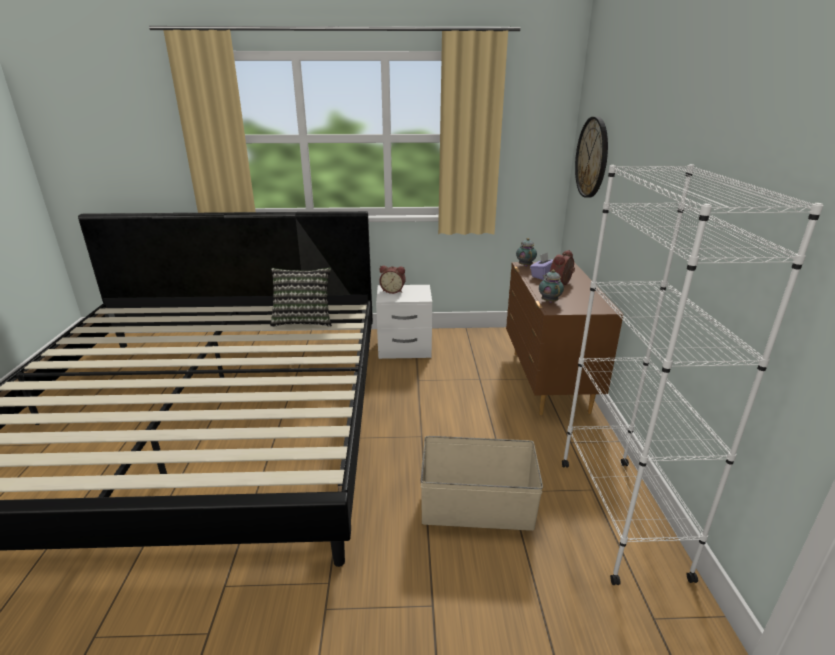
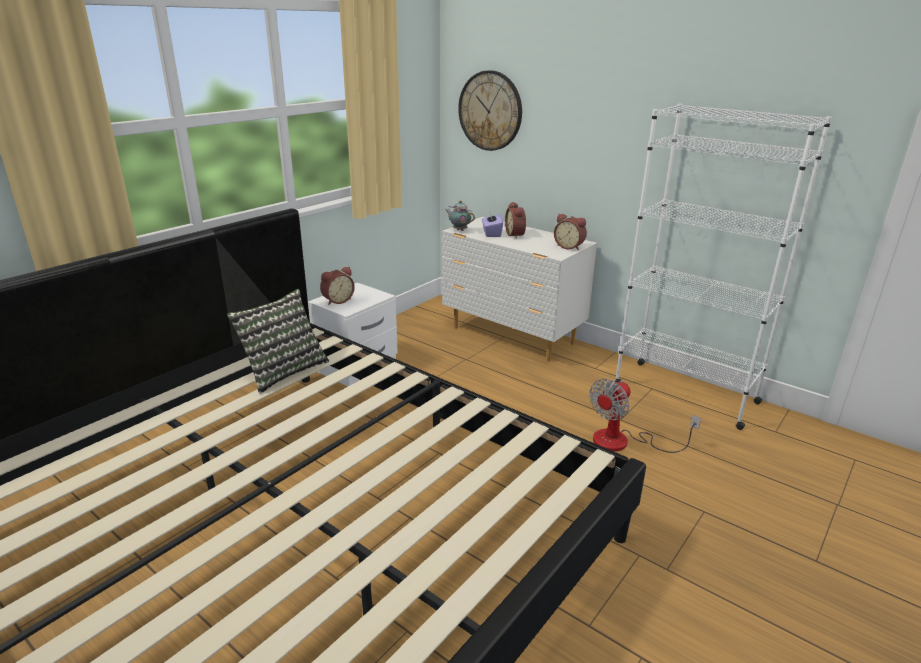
camera: 50 degrees left, 0 degrees up
beige storage box [421,436,543,531] -> fan [589,379,701,453]
brown dresser [506,262,624,415] -> white dresser [442,217,597,362]
teapot [539,270,564,303] -> none
none -> alarm clock [554,214,587,250]

